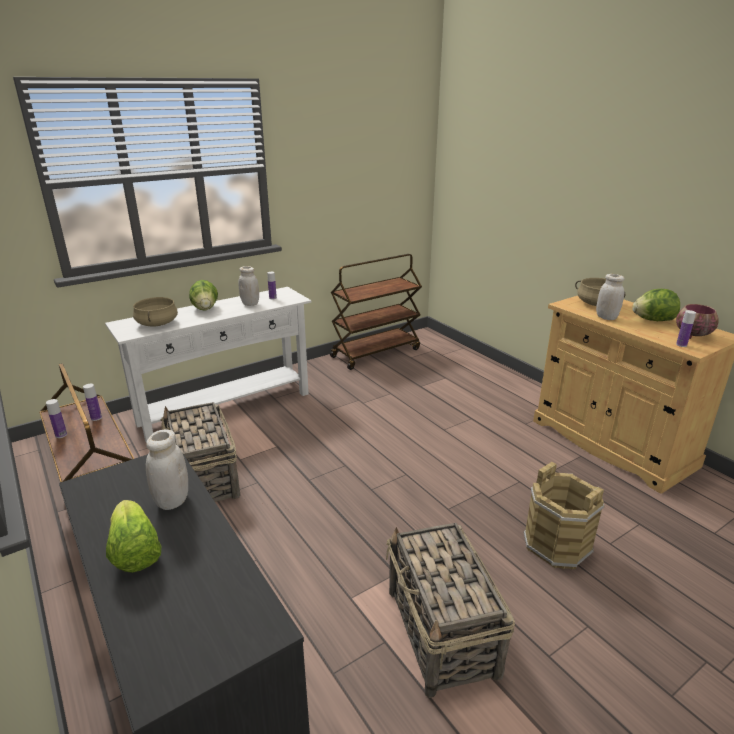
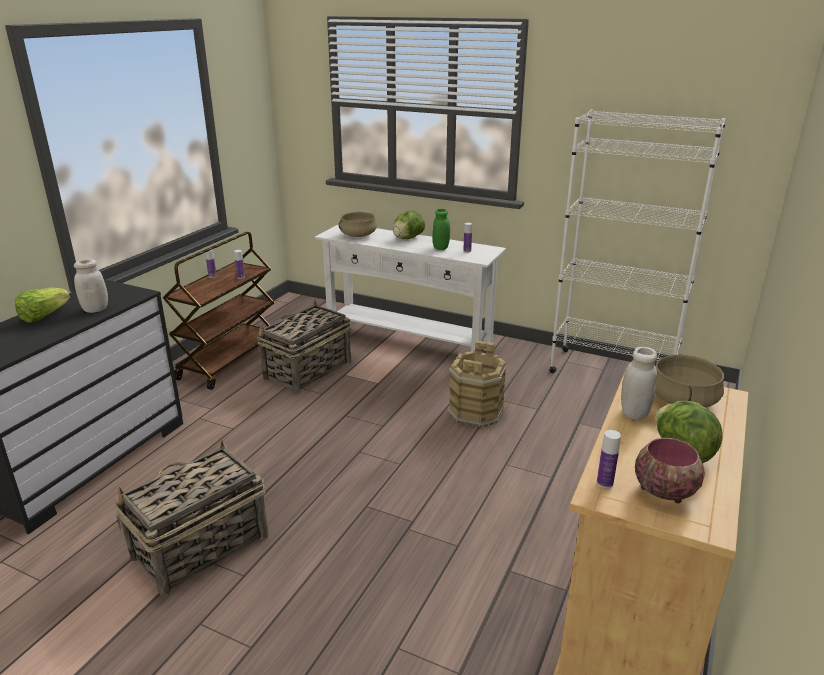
camera: 60 degrees right, 0 degrees up
white jar [238,266,259,306] -> green jar [432,209,450,250]
brown cart [330,254,422,370] -> white bookcase [549,110,726,373]
brown bucket [524,462,605,569] -> brown bucket moved to [448,340,507,428]

